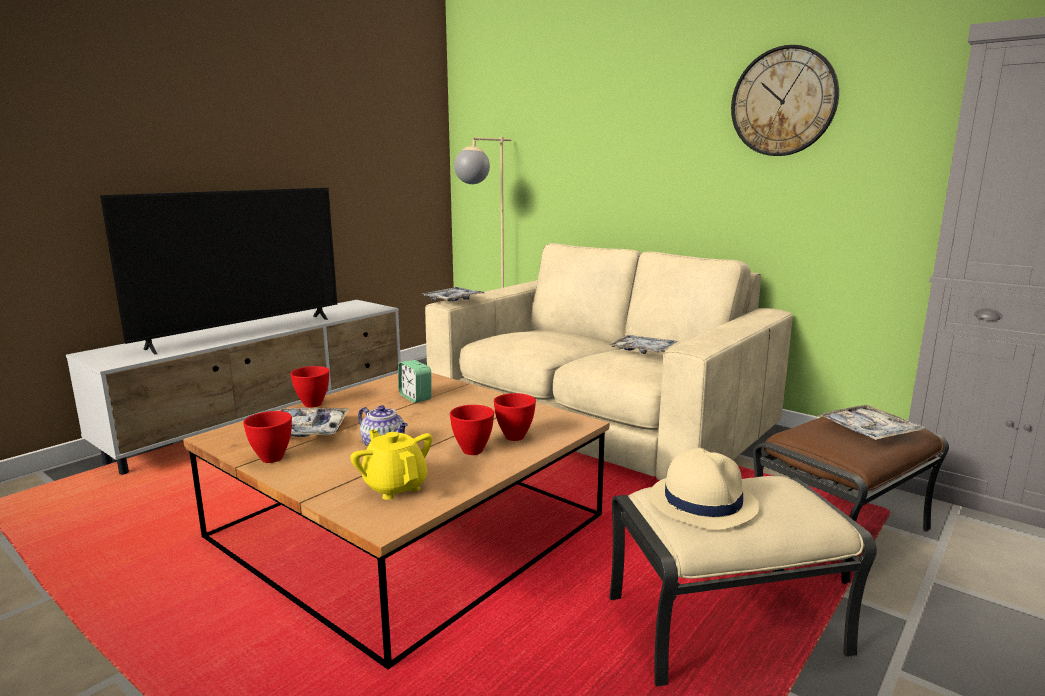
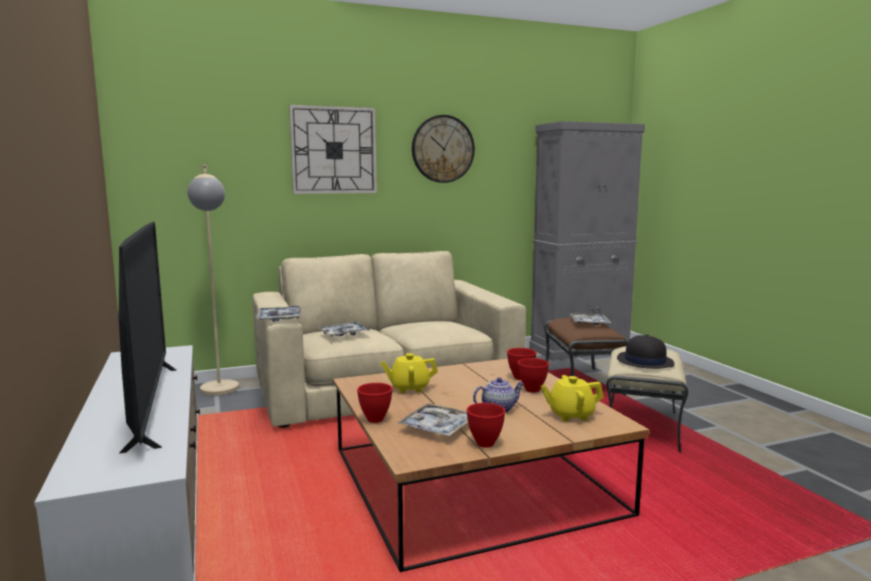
camera: 60 degrees left, 5 degrees down
alarm clock [398,360,431,403] -> yellow teapot [381,353,438,393]
tray [608,335,678,354] -> tray moved to [319,322,371,336]
beige hat [650,448,759,530] -> black hat [617,334,674,369]
none -> wall clock [289,105,377,194]

